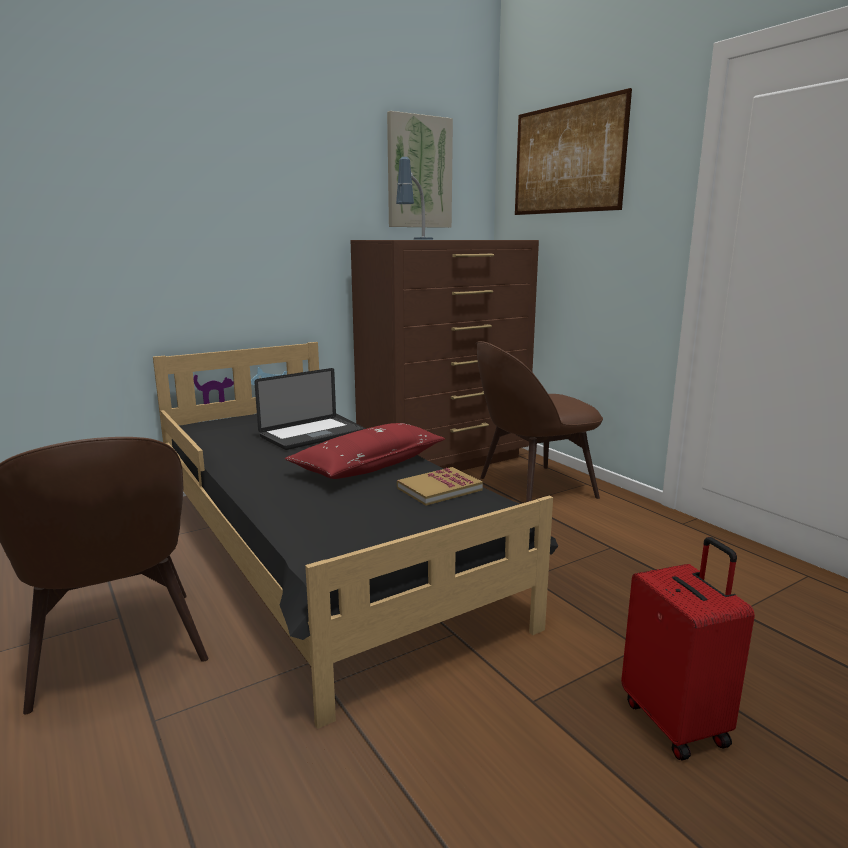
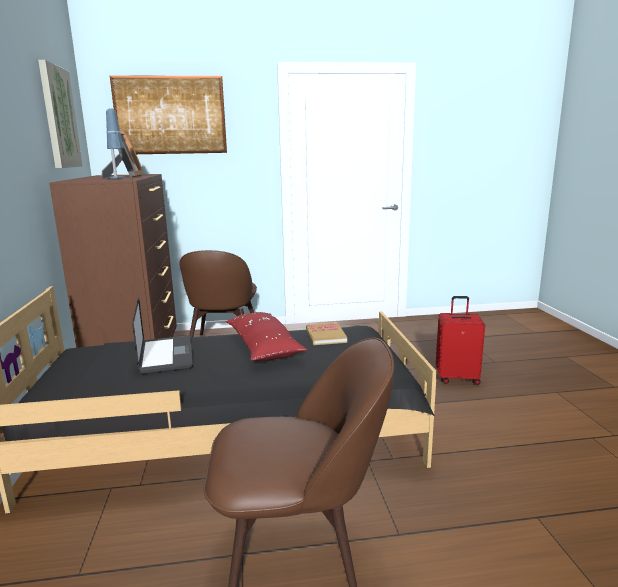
camera: 65 degrees left, 0 degrees up
none -> picture frame [101,130,143,178]

